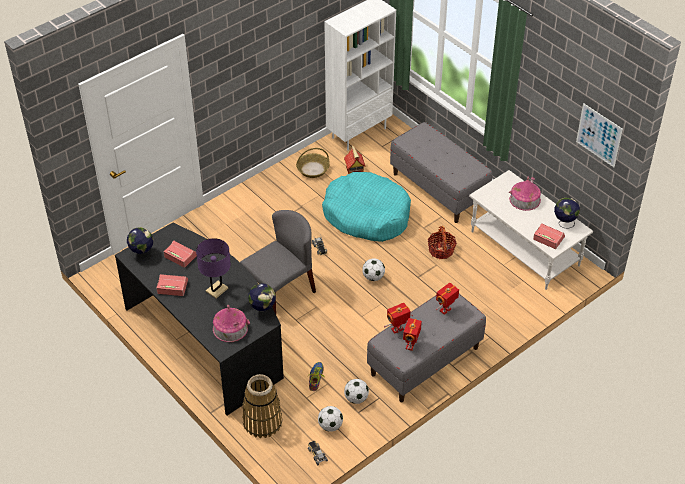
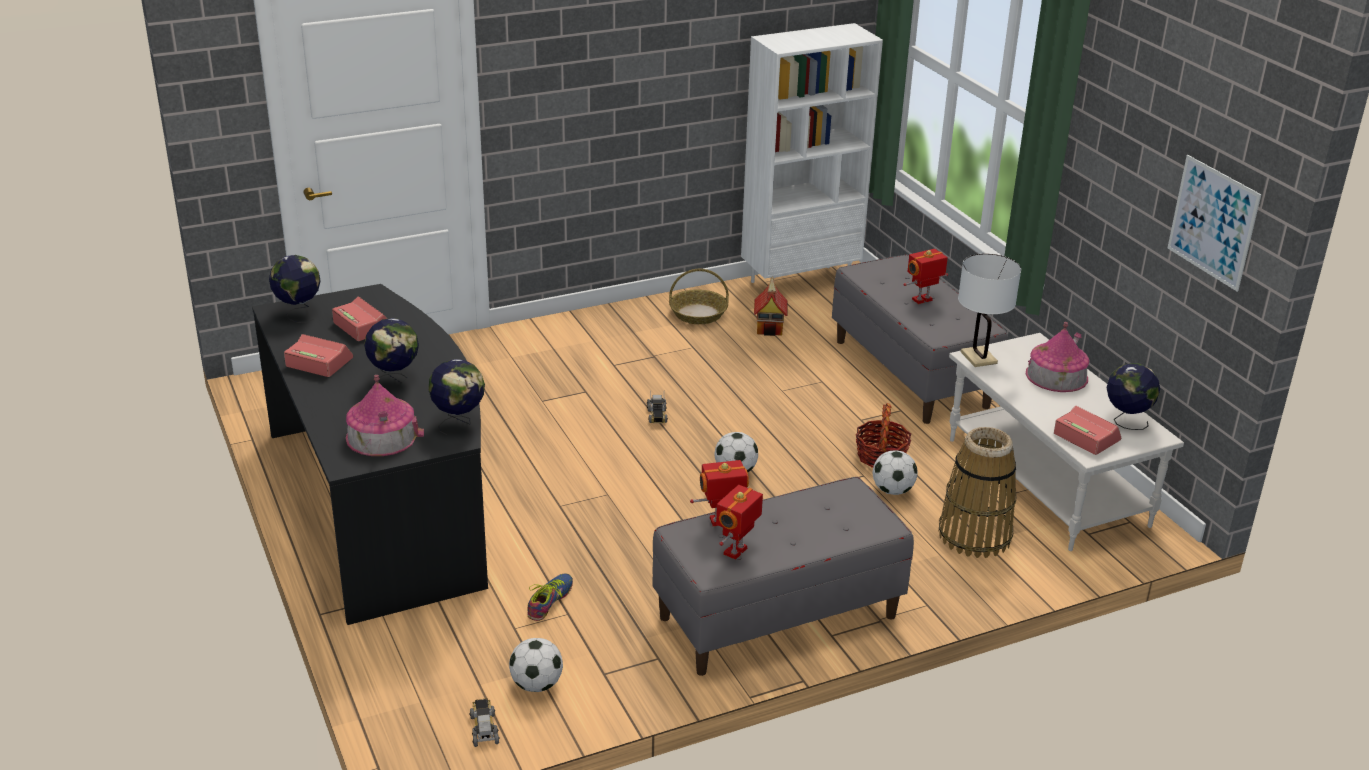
camera: 15 degrees right, 15 degrees down
purple table lamp [196,238,231,298] -> globe [364,318,419,385]
grey chair [240,210,316,314] -> none
basket [243,374,282,438] -> basket moved to [939,427,1016,558]
turquoise dog bed [322,172,411,242] -> none
football [344,379,369,404] -> football moved to [872,450,918,495]
toy robot [436,283,459,315] -> toy robot moved to [903,249,948,304]
none -> white table lamp [958,254,1021,367]

